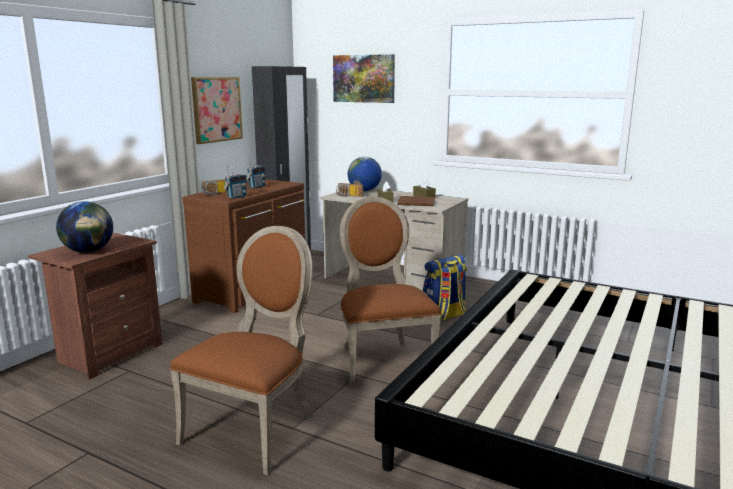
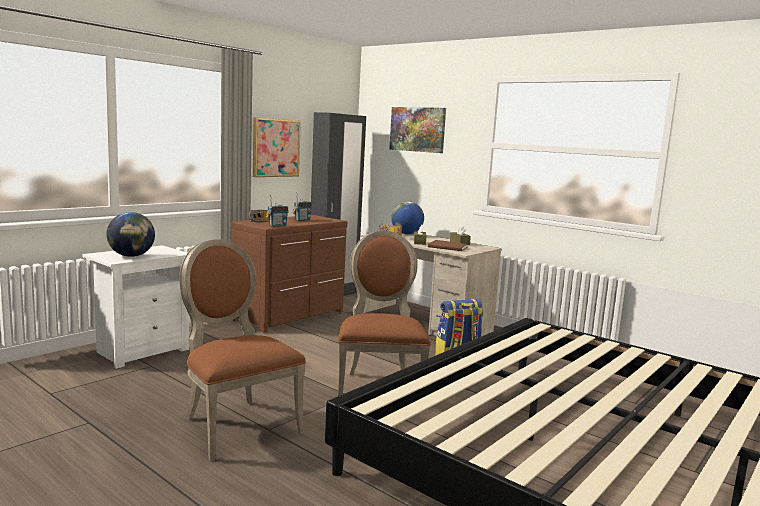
camera: 10 degrees right, 5 degrees down
brown nightstand [28,233,162,380] -> white nightstand [82,245,189,369]
brown chair [170,226,314,475] -> brown chair turned 75 degrees counterclockwise [179,239,306,462]

